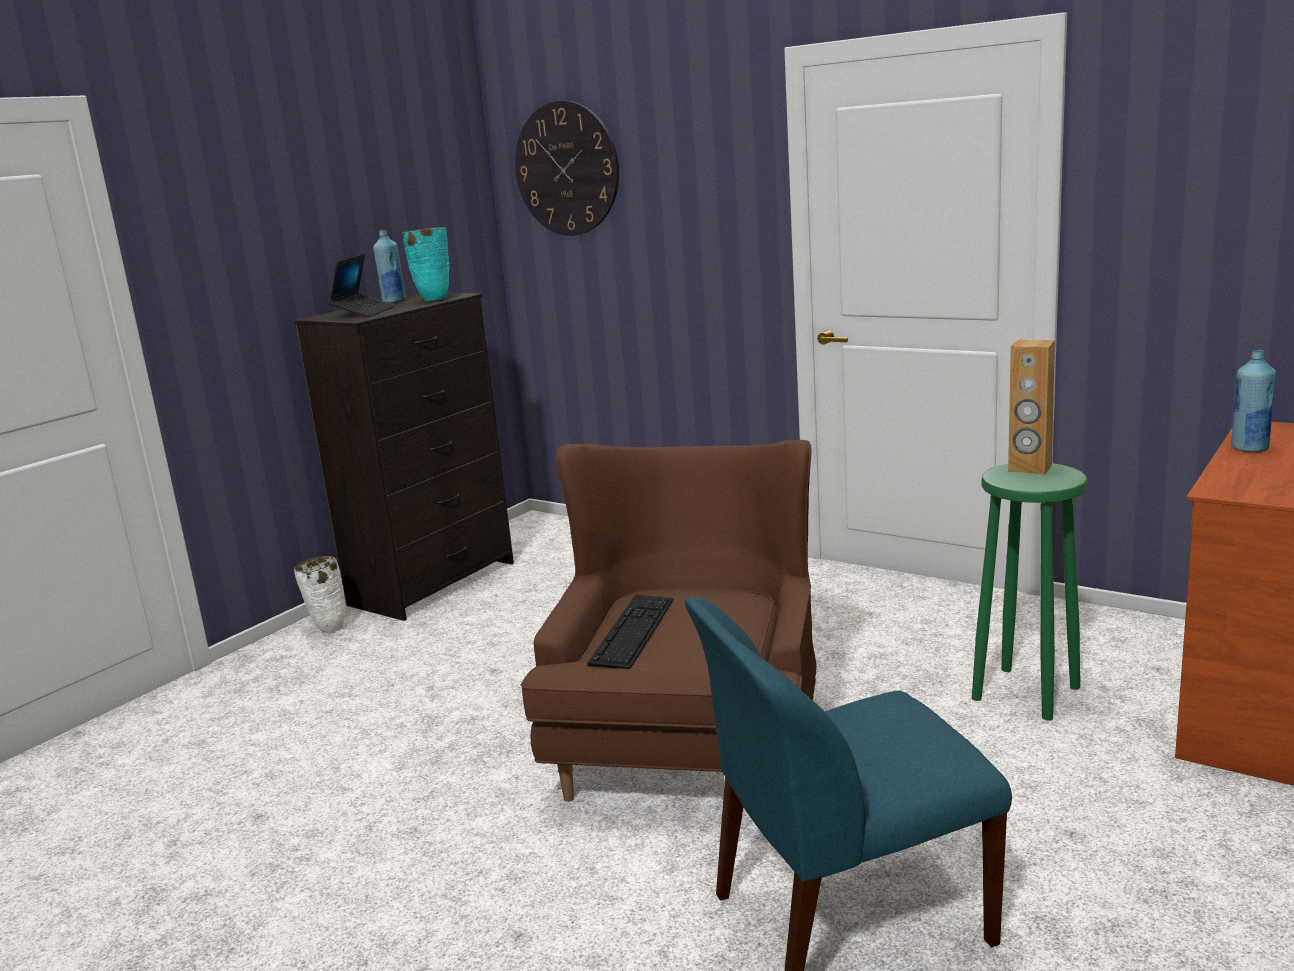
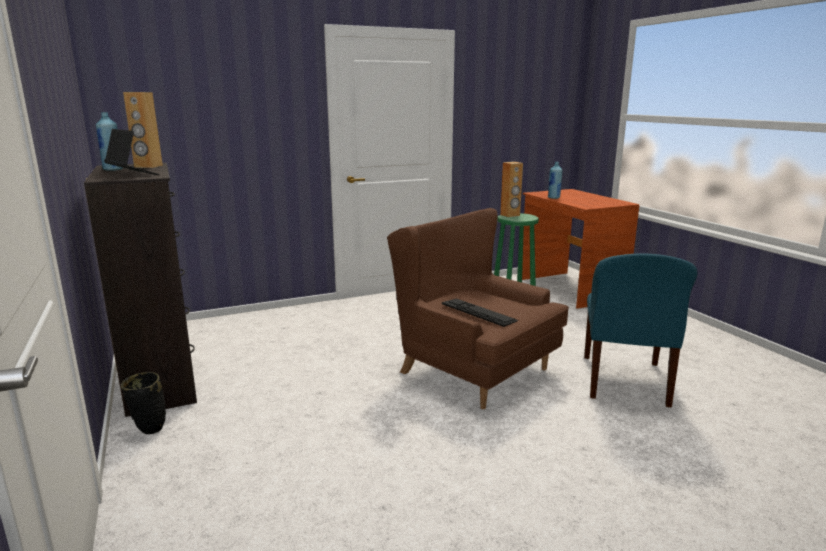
camera: 60 degrees left, 0 degrees up
white vase [294,556,345,633] -> black vase [121,372,166,434]
turquoise vase [402,227,450,301] -> brown speaker [123,92,163,168]
wall clock [515,101,619,236] -> none

